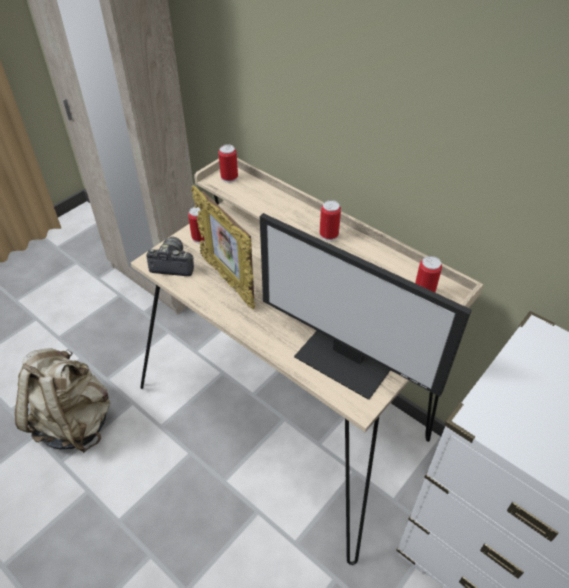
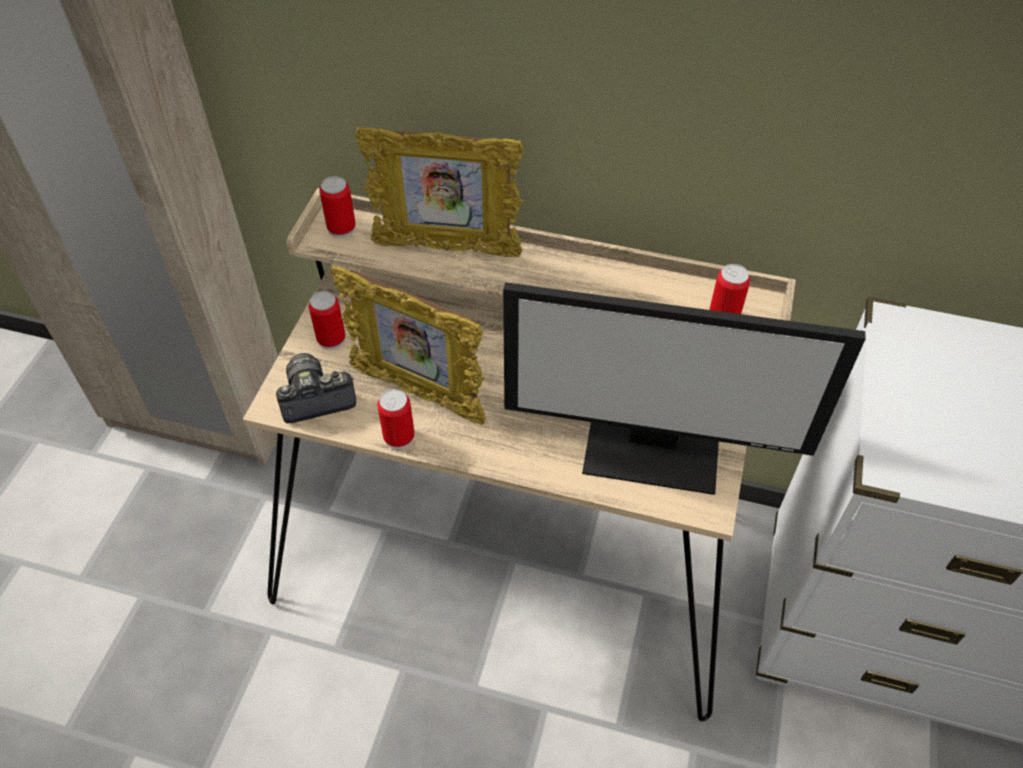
camera: 25 degrees left, 5 degrees up
beige backpack [15,348,110,453] -> none
can [320,200,341,241] -> can moved to [377,389,415,449]
none -> picture frame [355,127,524,257]

